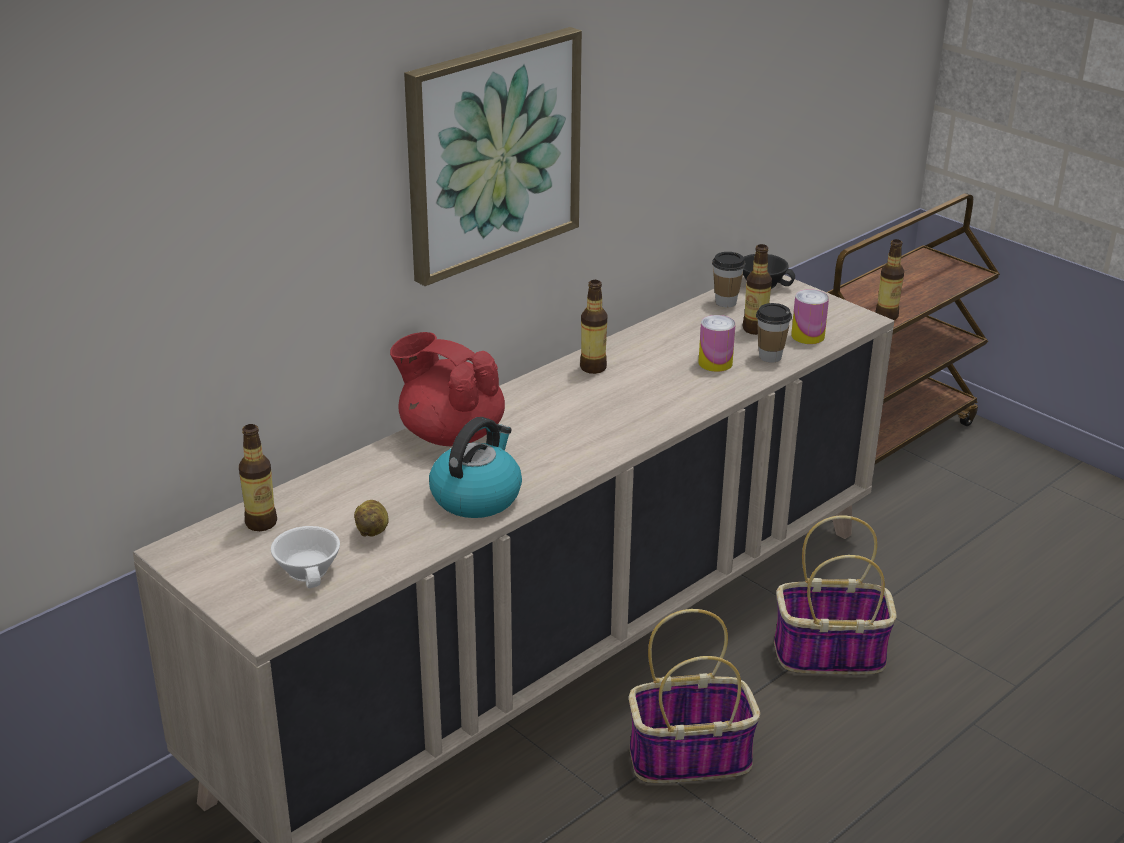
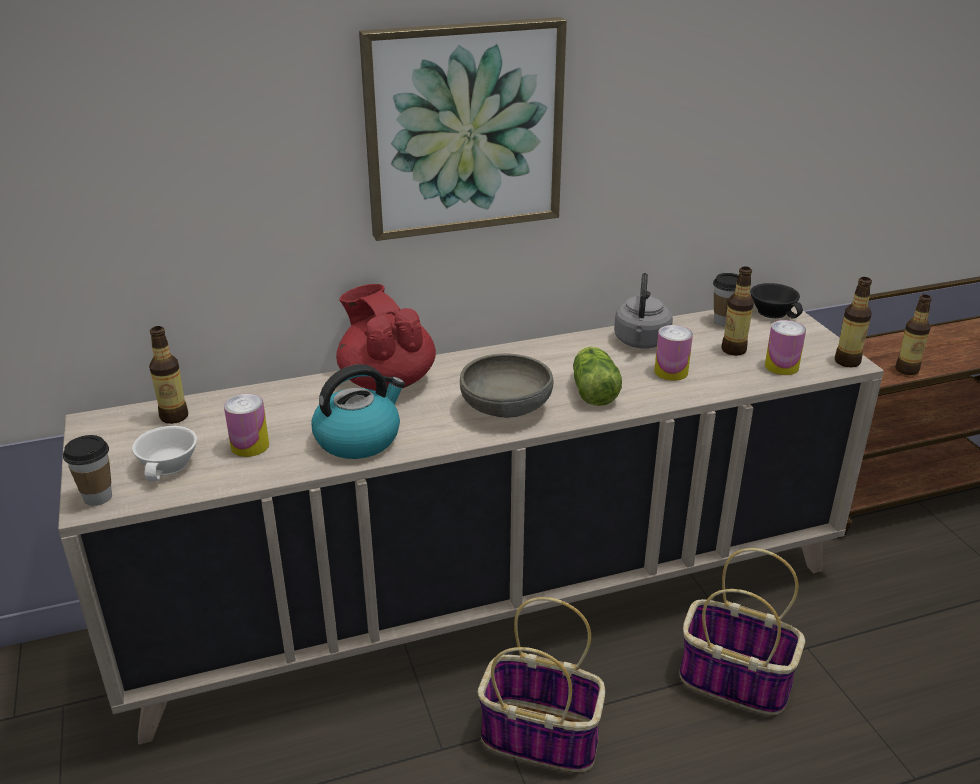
camera: 25 degrees right, 0 degrees up
potato [354,500,389,537] -> can [224,394,269,457]
bottle [580,280,607,374] -> bottle moved to [835,277,872,368]
cup [756,303,792,363] -> cup moved to [63,435,112,506]
none -> grey bowl [460,353,554,418]
none -> lettuce [573,346,622,406]
none -> grey kettle [614,273,673,349]

